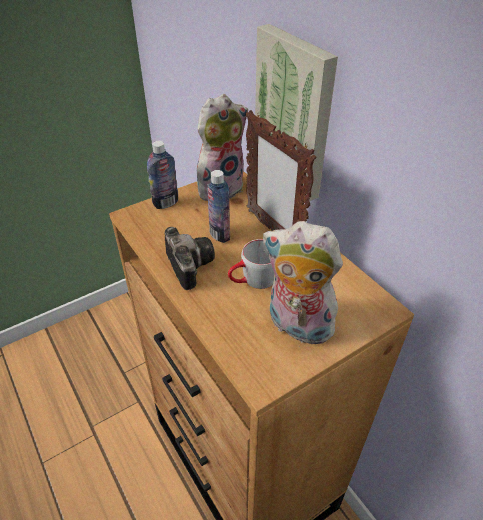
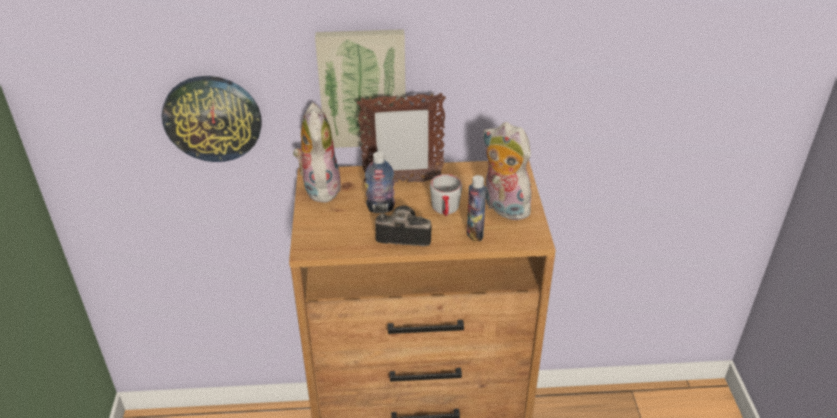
camera: 60 degrees left, 5 degrees down
bottle [147,141,178,209] -> bottle moved to [467,175,486,242]
plush toy [263,221,343,344] -> plush toy turned 75 degrees clockwise [482,122,533,221]
none -> wall clock [161,76,262,162]

